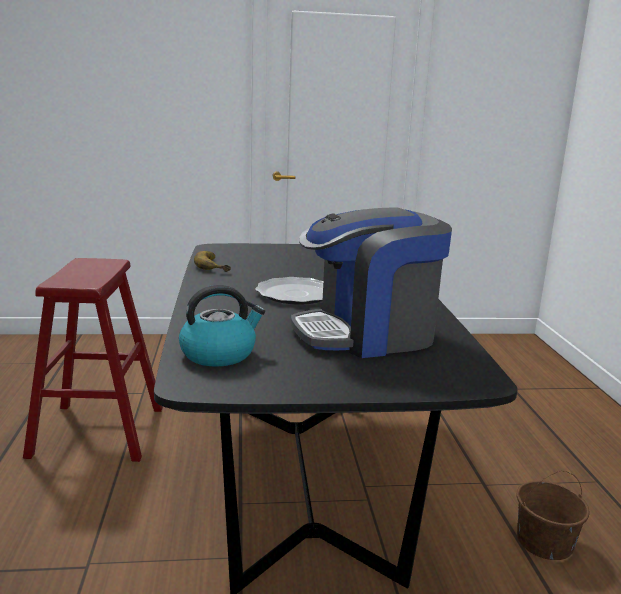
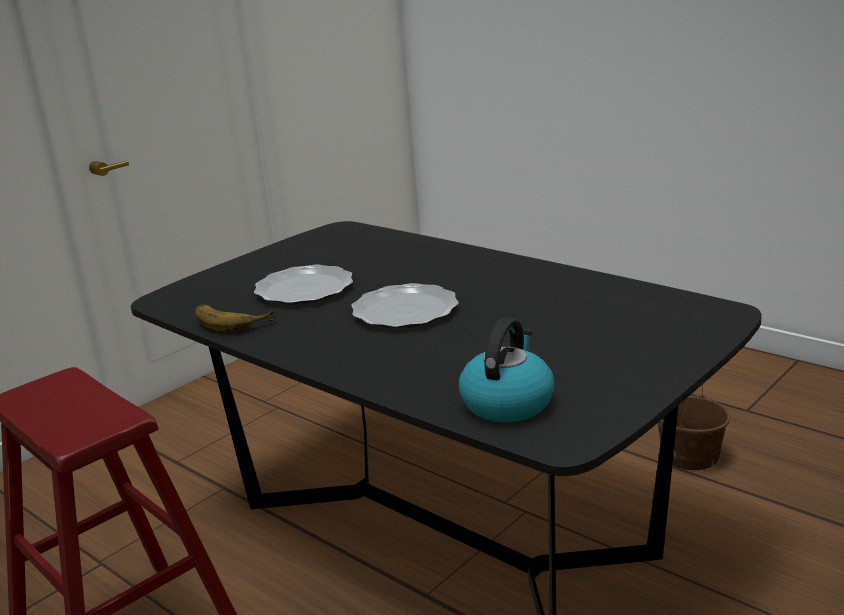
camera: 40 degrees left, 5 degrees up
coffee machine [291,207,452,358] -> none
none -> plate [254,265,353,305]

